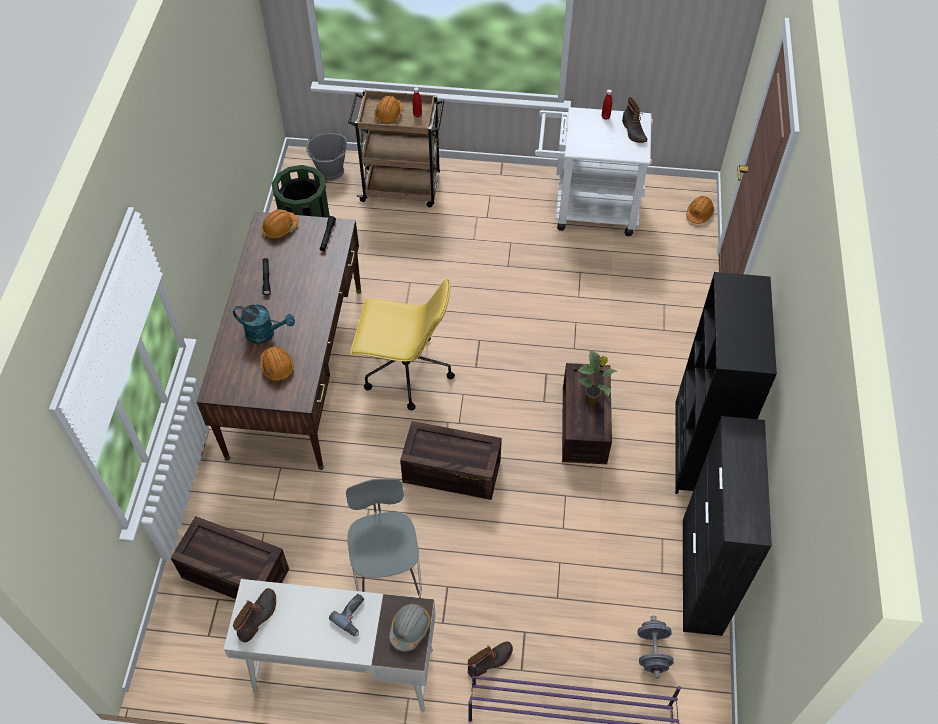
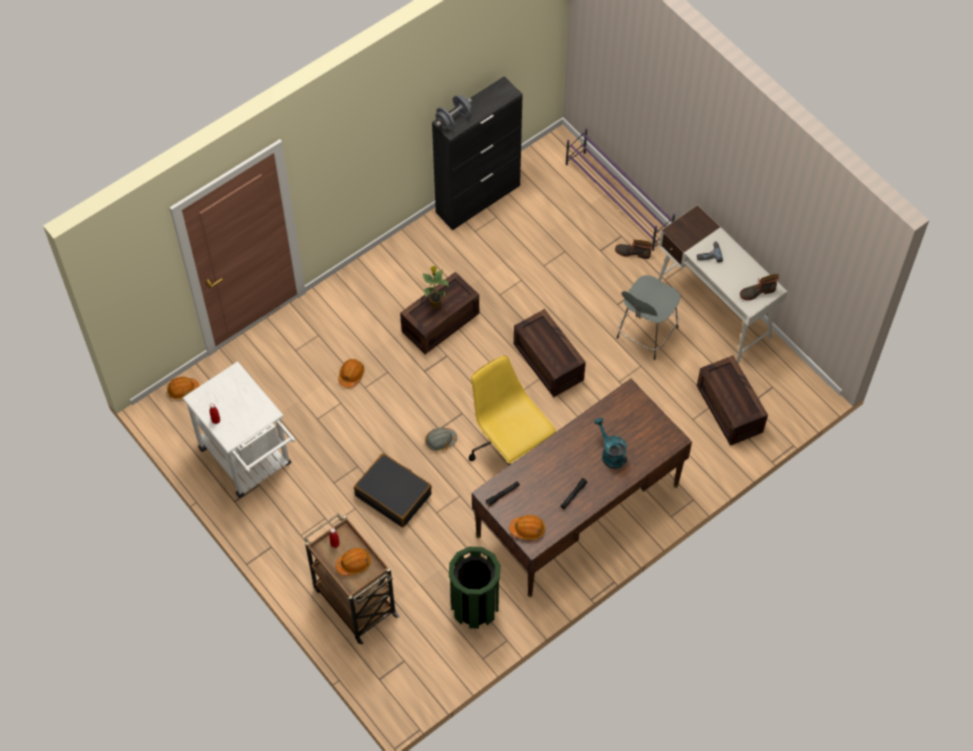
camera: 135 degrees left, 5 degrees up
orange hard hat [260,347,294,381] -> orange hard hat moved to [338,359,365,388]
grey bucket [306,134,347,181] -> none
grey hard hat [389,604,430,651] -> grey hard hat moved to [425,428,457,451]
boot [622,97,647,143] -> none
grey dumbbell [637,616,674,678] -> grey dumbbell moved to [435,95,472,130]
black bookcase [675,272,777,494] -> none
none -> black suitcase [354,453,432,528]

